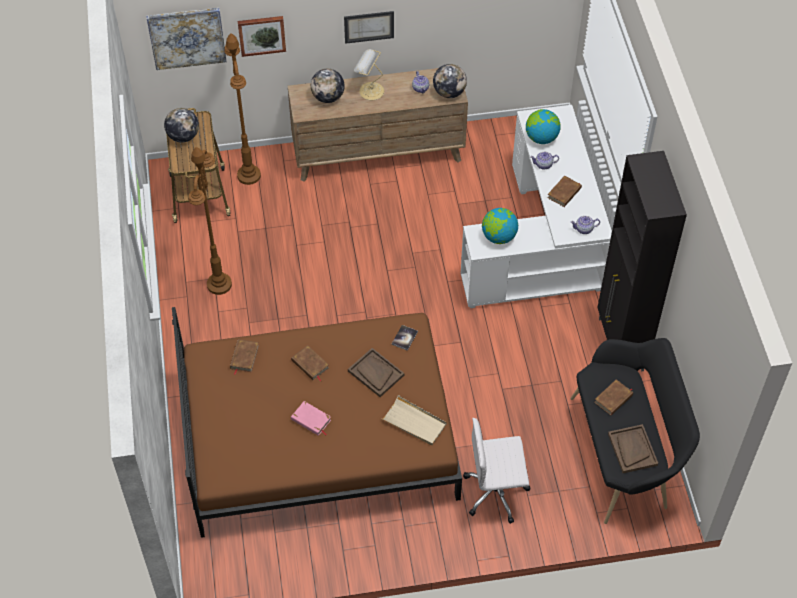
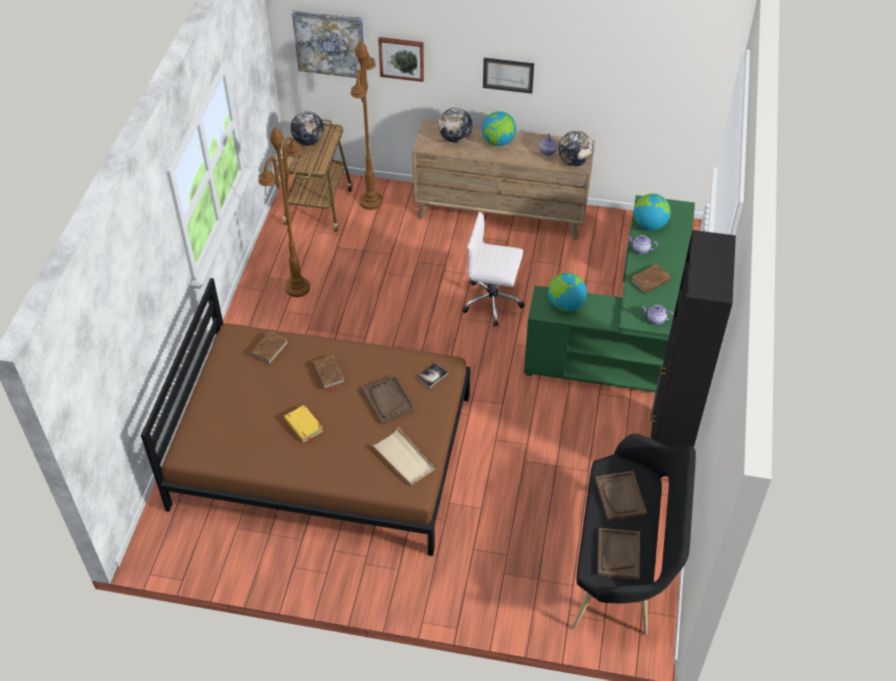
camera: 20 degrees right, 5 degrees down
pink book [291,401,331,436] -> yellow book [284,405,323,444]
table lamp [354,49,384,100] -> globe [482,111,516,146]
white desk [461,105,612,308] -> green desk [524,195,695,392]
white office chair [463,418,530,524] -> white office chair moved to [462,212,525,327]
brown book [594,379,633,415] -> brown tray [595,471,647,521]

